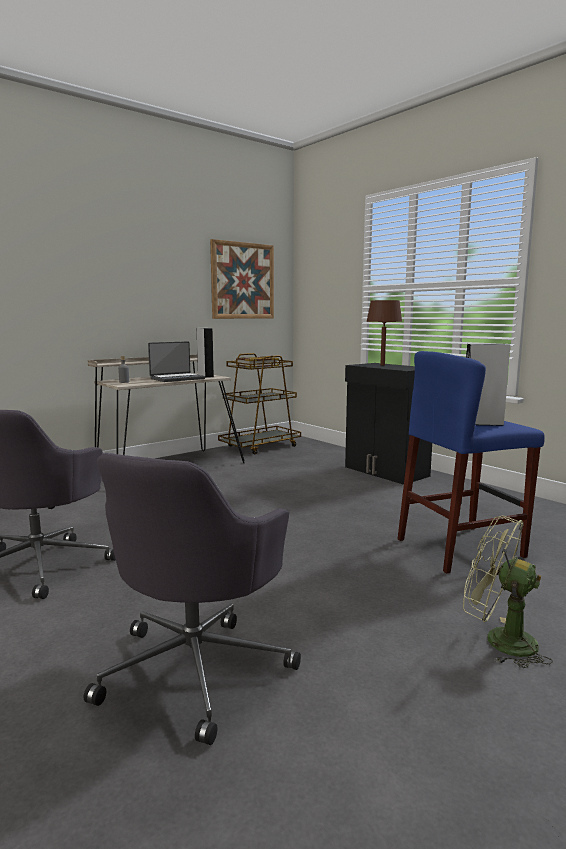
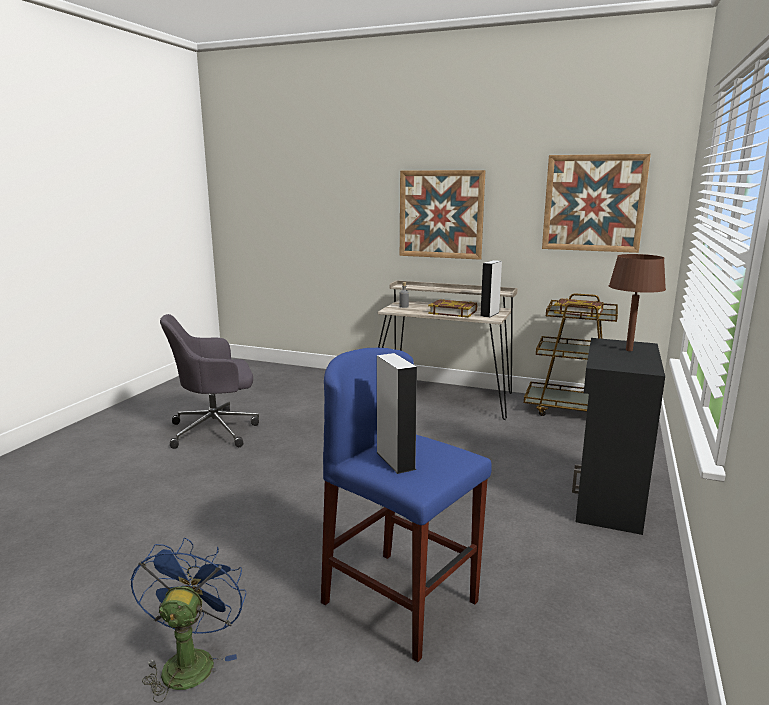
camera: 60 degrees right, 5 degrees up
grey office chair [84,453,301,745] -> none
laptop [148,341,205,382] -> book [428,299,477,318]
green fan [463,515,553,668] -> blue fan [130,538,246,703]
none -> picture [400,170,486,260]

